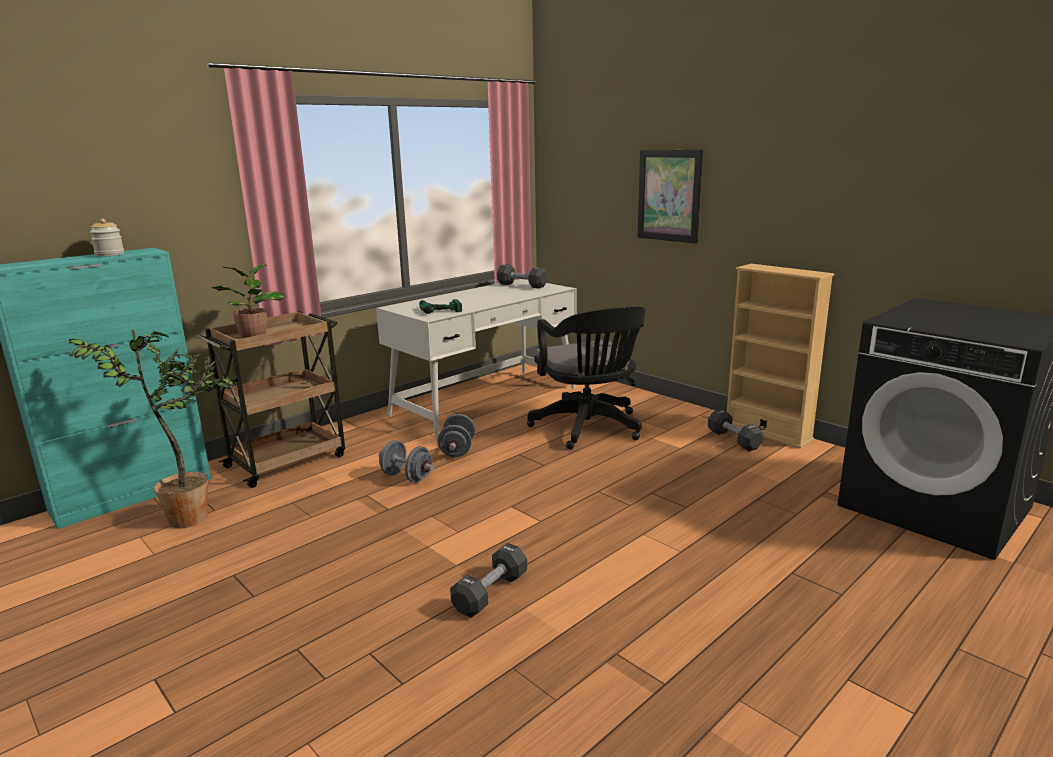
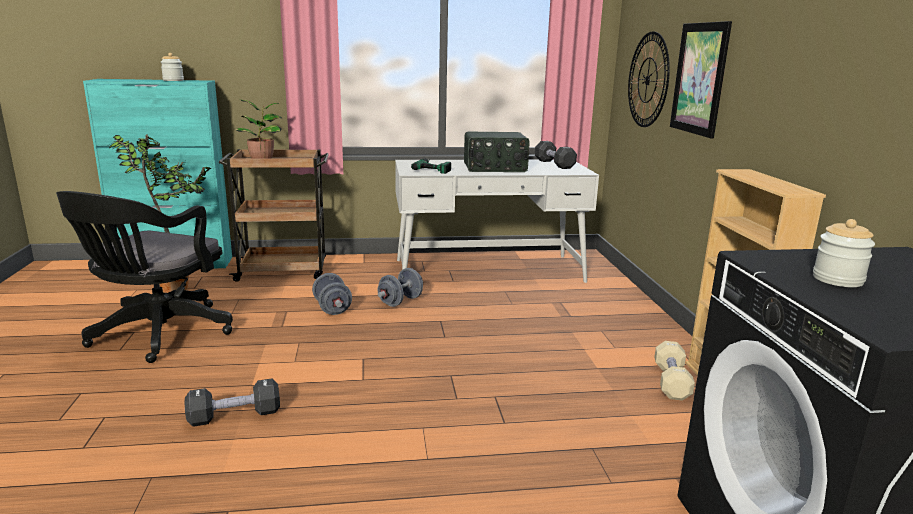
camera: 35 degrees right, 0 degrees up
black office chair [527,306,645,449] -> black office chair moved to [56,191,233,363]
black dumbbell [708,409,764,451] -> beige dumbbell [654,341,695,401]
none -> radio [464,132,530,172]
none -> wall clock [628,31,670,127]
none -> jar [813,219,875,287]

